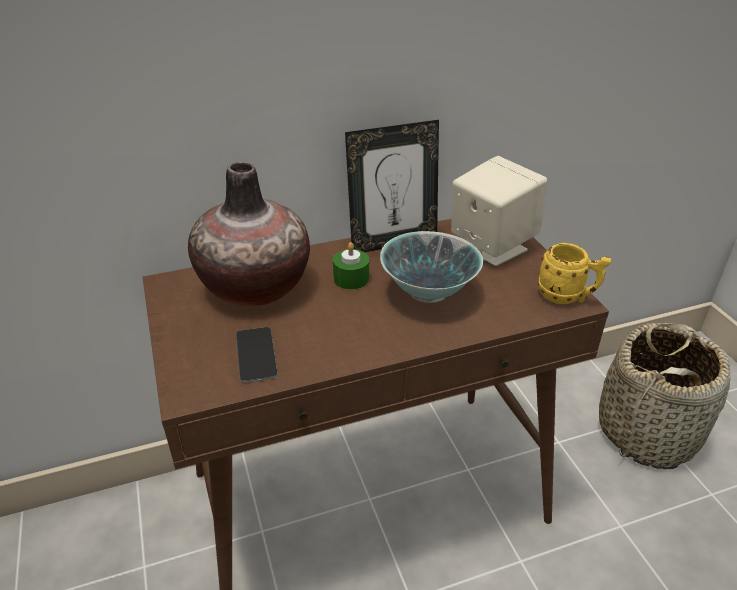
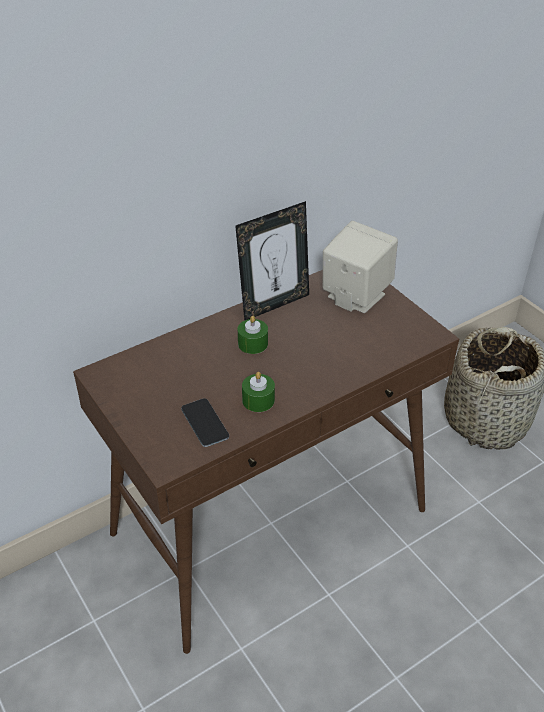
camera: 15 degrees left, 5 degrees up
vase [188,162,310,306] -> none
bowl [380,231,483,303] -> none
yellow mug [538,243,611,304] -> none
none -> green candle [242,372,275,412]

